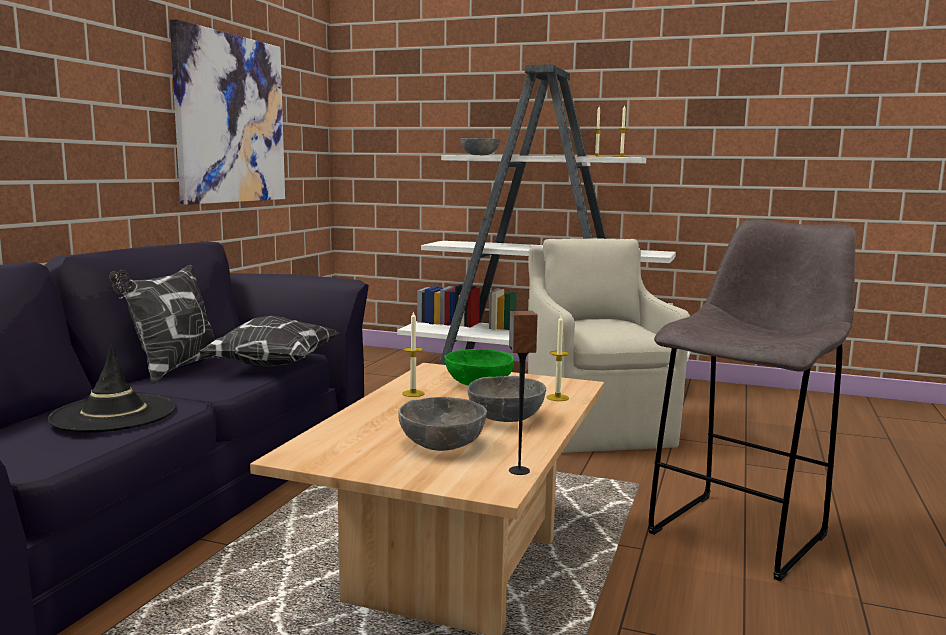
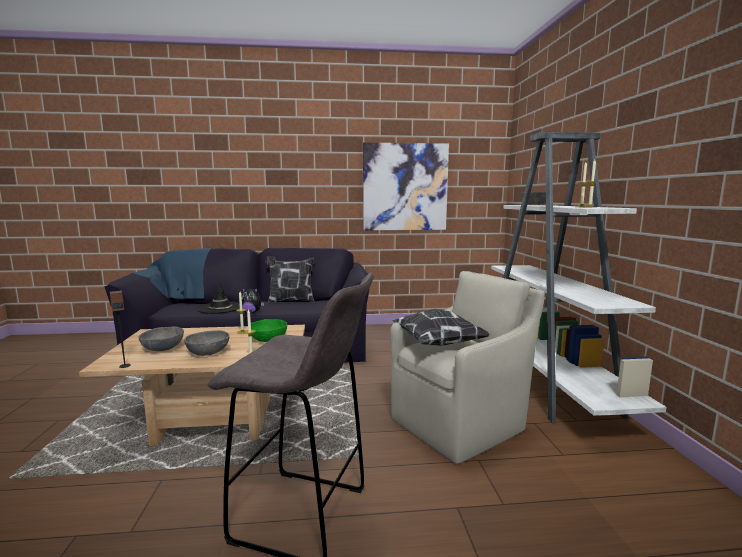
camera: 65 degrees right, 0 degrees up
pillow [199,315,338,366] -> pillow moved to [392,309,490,346]
none -> plush toy [242,288,265,313]

